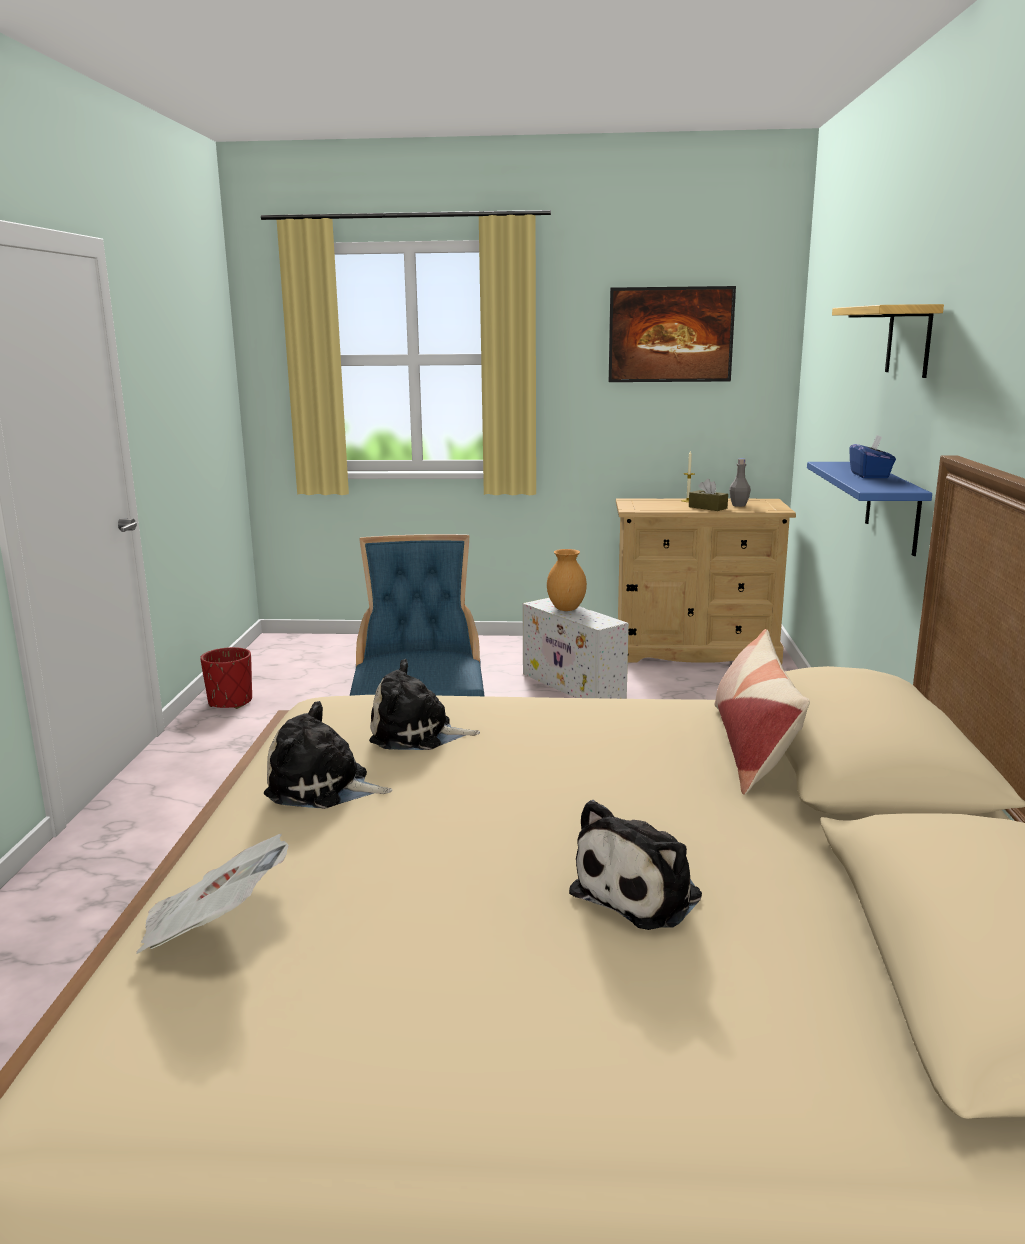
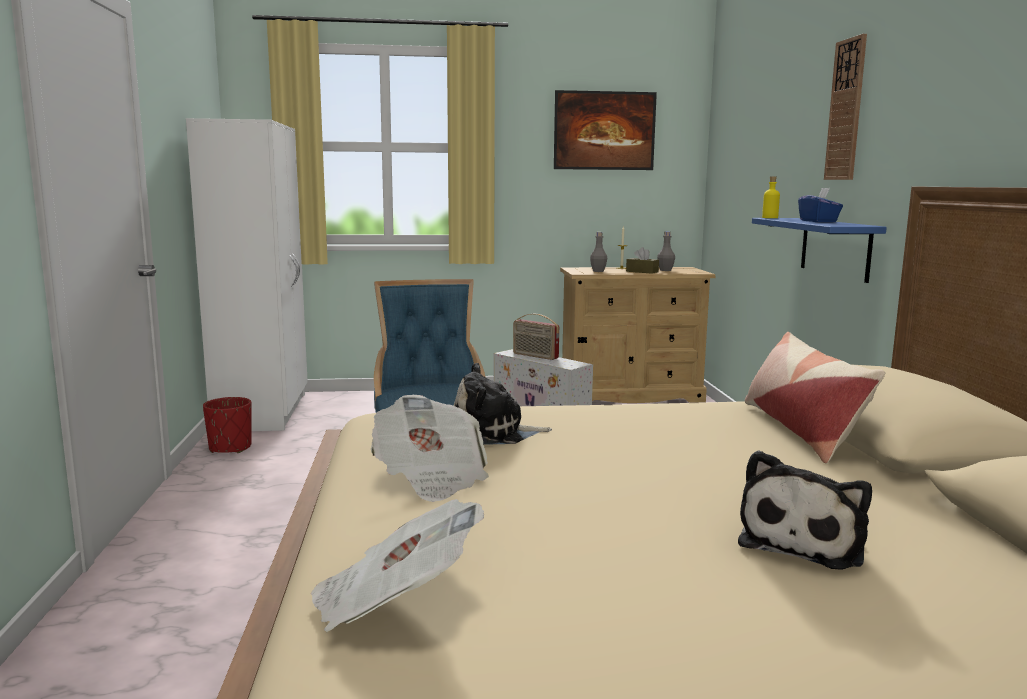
camera: 10 degrees left, 5 degrees down
plush toy [264,701,392,809] -> newspaper [370,395,489,502]
brown vase [547,549,587,611] -> radio [513,314,559,360]
shelf [832,304,944,378] -> wall clock [824,34,867,180]
none -> white wardrobe [186,118,308,431]
none -> grey bottle [590,232,607,272]
none -> yellow bottle [762,176,780,218]

